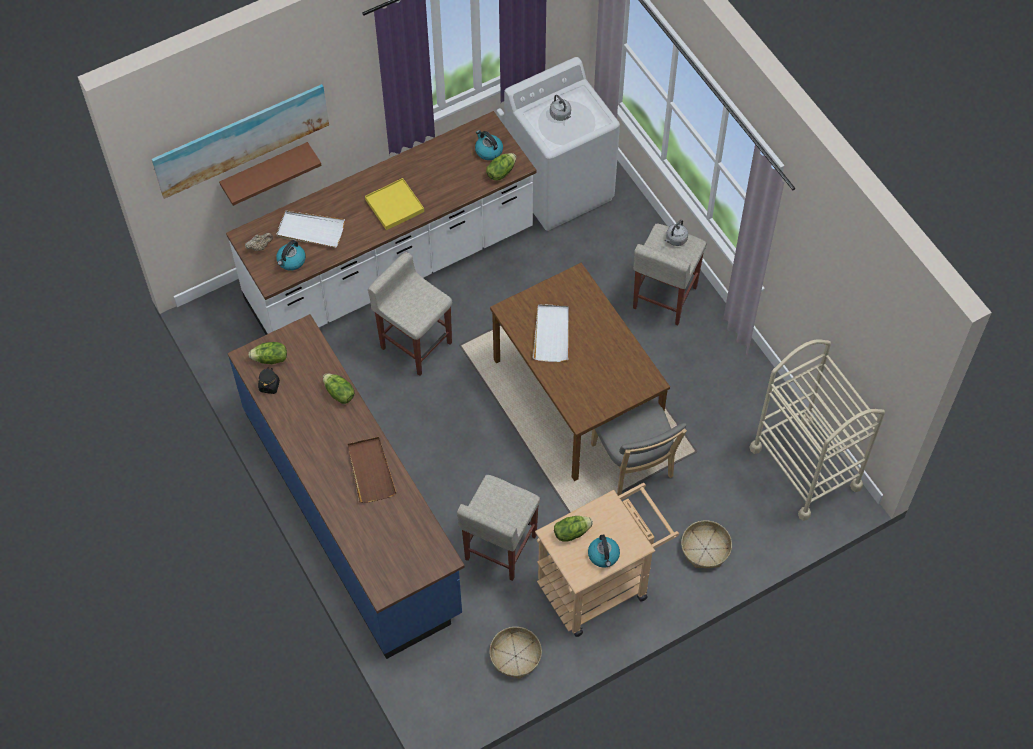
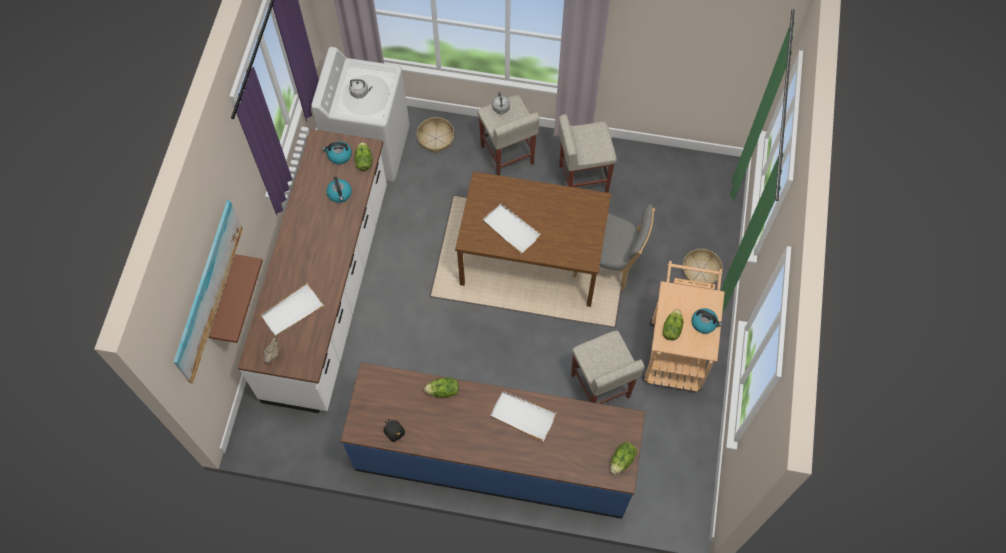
camera: 50 degrees left, 5 degrees up
lettuce [249,342,287,364] -> lettuce moved to [610,442,637,475]
kettle [276,240,306,271] -> kettle moved to [327,177,352,203]
brown tray [348,437,396,503] -> white tray [490,391,557,441]
yellow tray [365,178,424,230] -> none
beige stool [368,252,452,376] -> beige stool moved to [559,114,617,193]
basket [489,627,542,679] -> basket moved to [417,117,454,153]
beige cart [749,339,885,521] -> none

